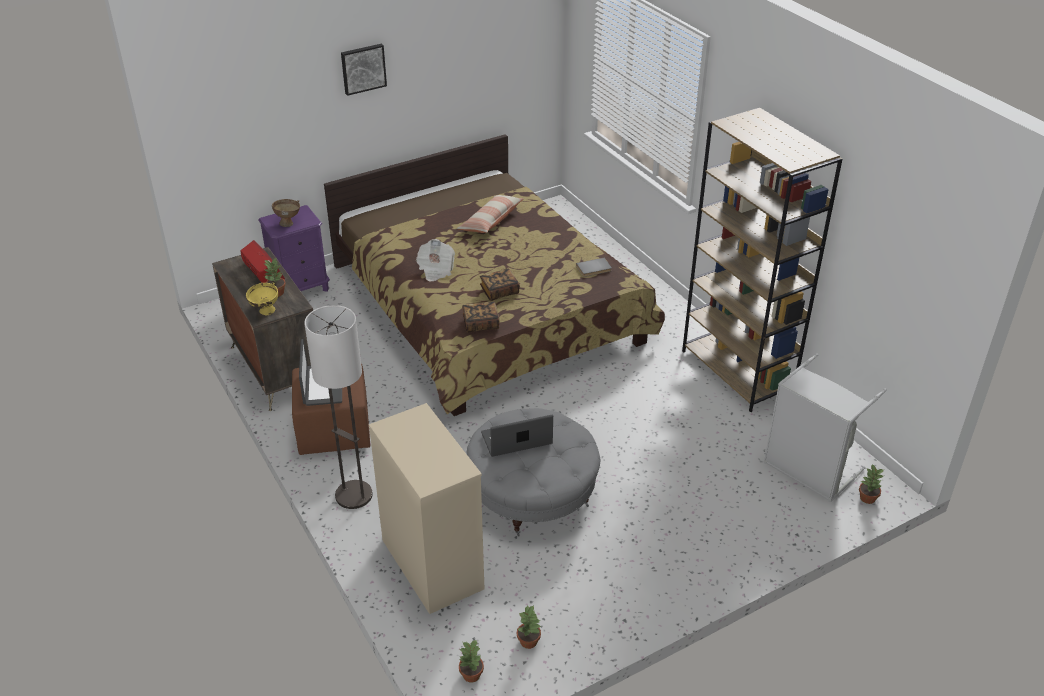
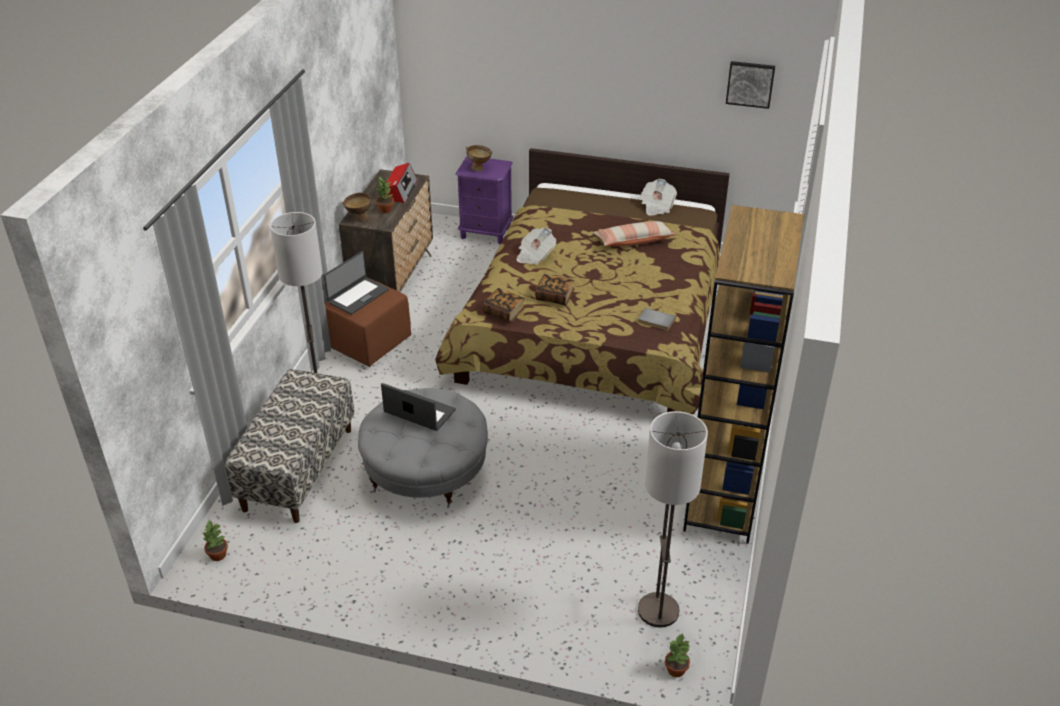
camera: 45 degrees right, 0 degrees up
yellow bowl [246,282,278,316] -> brown bowl [342,193,372,222]
picture [341,44,387,96] -> picture moved to [726,61,775,109]
beige dresser [369,403,485,614] -> bench [225,369,355,523]
potted plant [517,605,541,649] -> none
grey laundry basket [764,354,887,502] -> floor lamp [638,411,708,627]
none -> newspaper [640,179,677,216]

